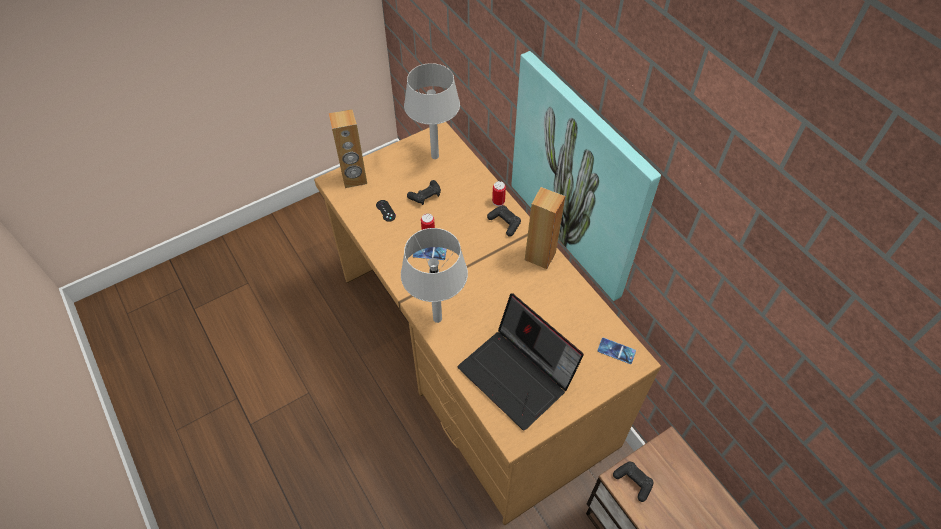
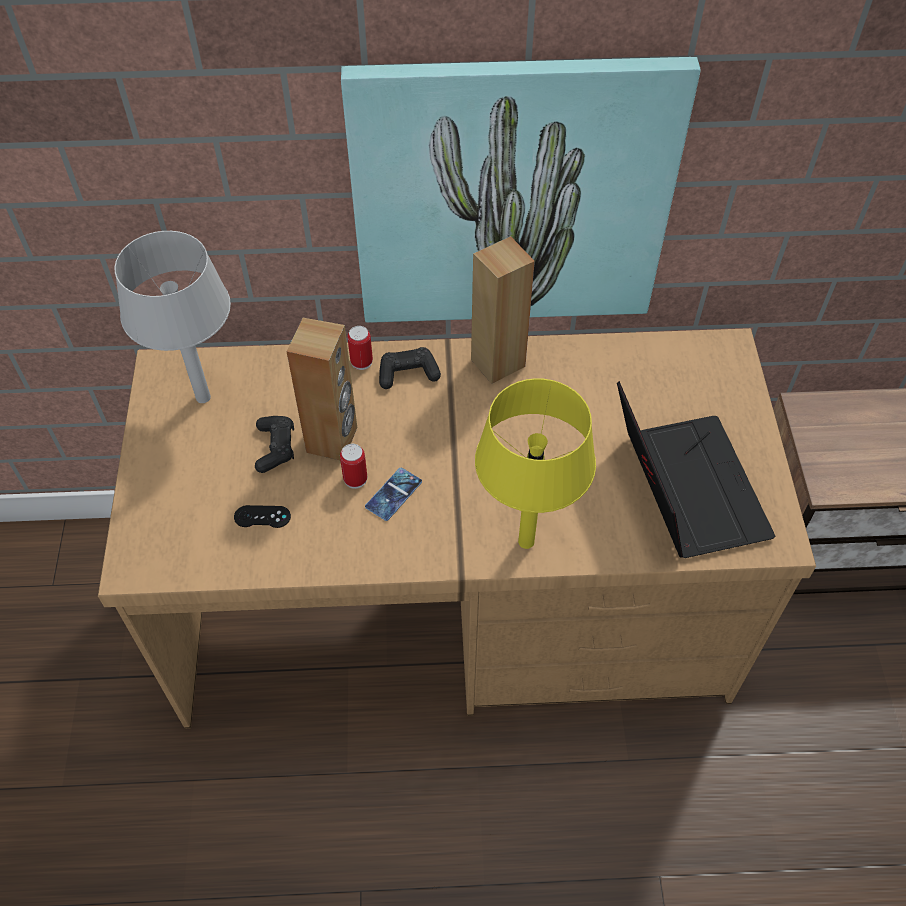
camera: 60 degrees left, 0 degrees up
brown speaker [329,109,367,188] -> brown speaker moved to [286,318,357,460]
grey table lamp [401,228,468,323] -> yellow table lamp [475,378,596,549]
laptop [457,293,584,430] -> laptop turned 90 degrees counterclockwise [617,381,775,558]
phone [597,338,636,364] -> none
black game controller [613,462,653,502] -> none

